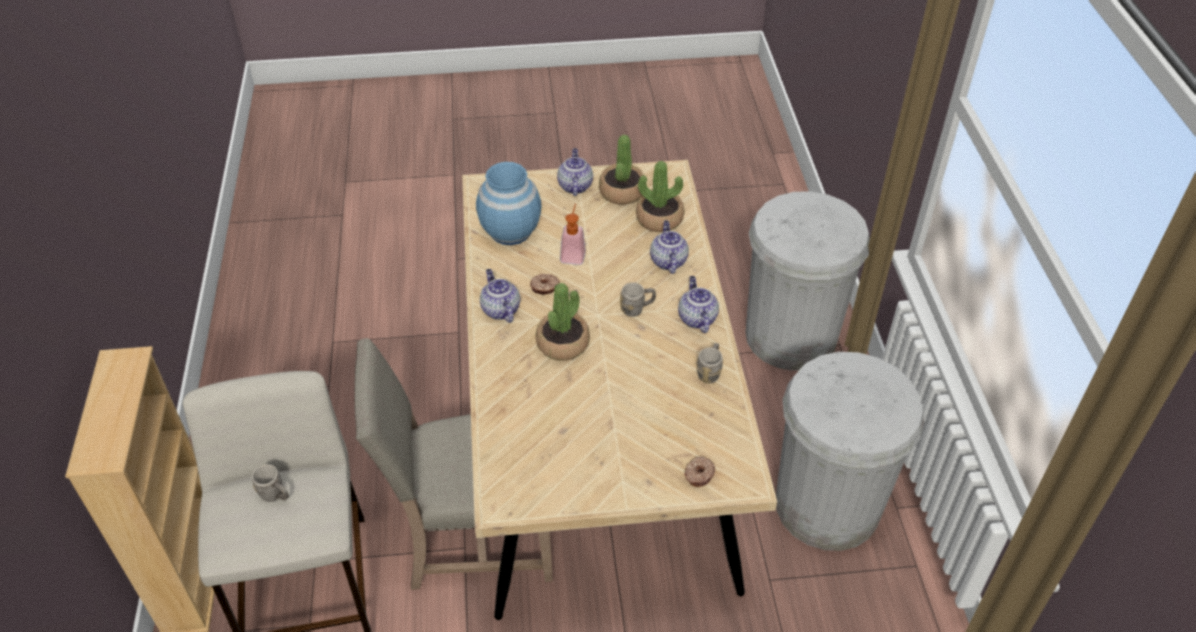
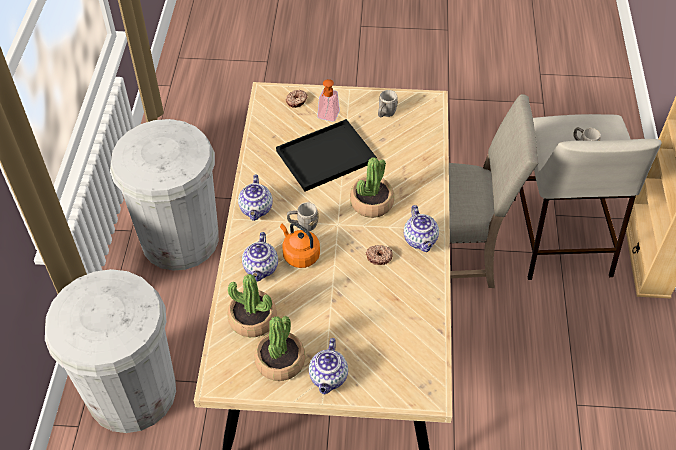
camera: 170 degrees left, 5 degrees up
blue vase [476,162,542,245] -> none
soap dispenser [560,203,586,265] -> soap dispenser moved to [317,79,340,122]
grey mug [696,343,723,383] -> grey mug moved to [378,90,398,117]
none -> black tray [276,119,377,191]
none -> orange kettle [280,222,320,268]

